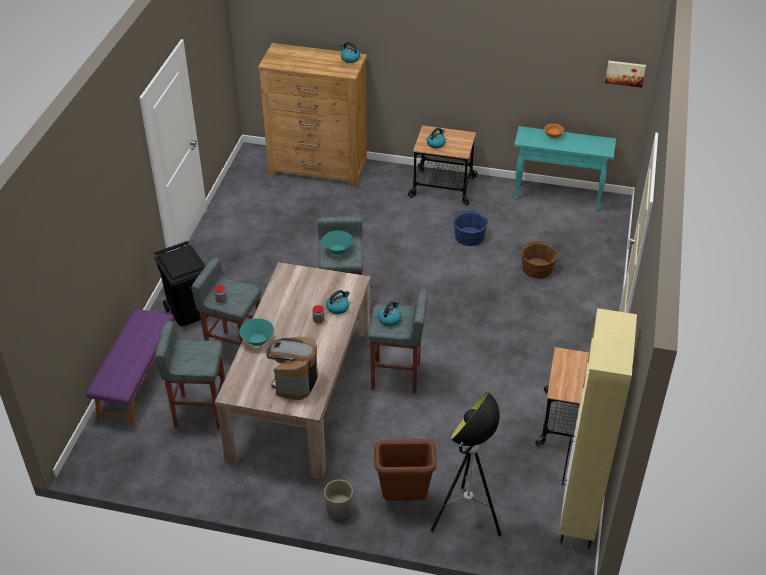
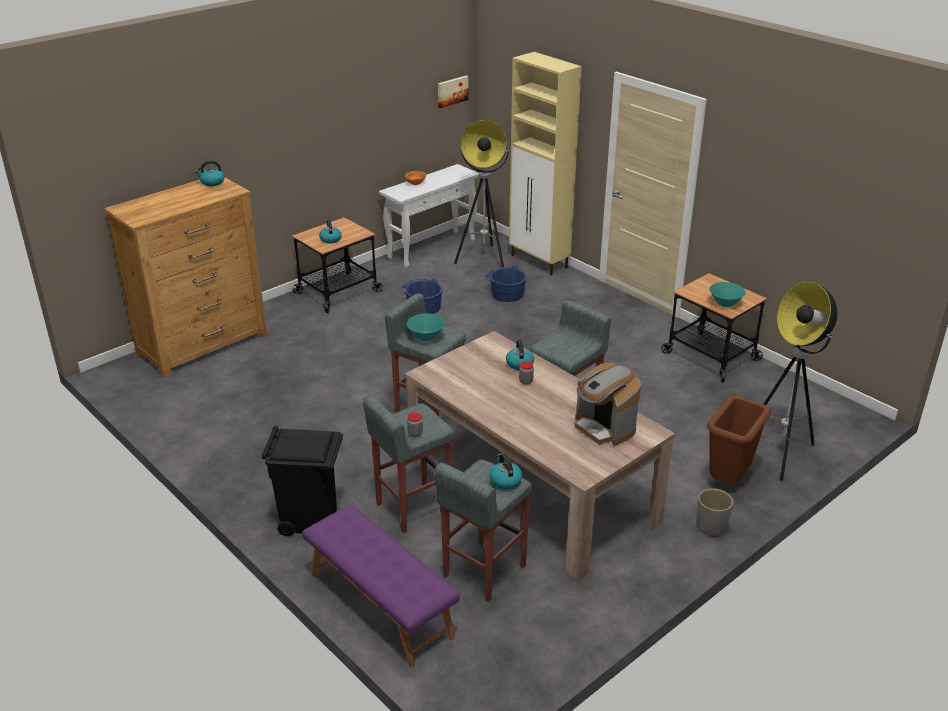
camera: 55 degrees left, 10 degrees down
turquoise bowl [239,319,274,346] -> turquoise bowl moved to [709,282,746,307]
kettle [378,301,402,326] -> kettle moved to [490,454,522,490]
turquoise console table [514,126,616,211] -> white console table [379,164,479,268]
brown bucket [520,241,557,278] -> blue bucket [486,265,527,302]
beige cabinet [559,308,637,549] -> beige cabinet moved to [509,52,582,275]
none -> floor lamp [454,120,509,267]

